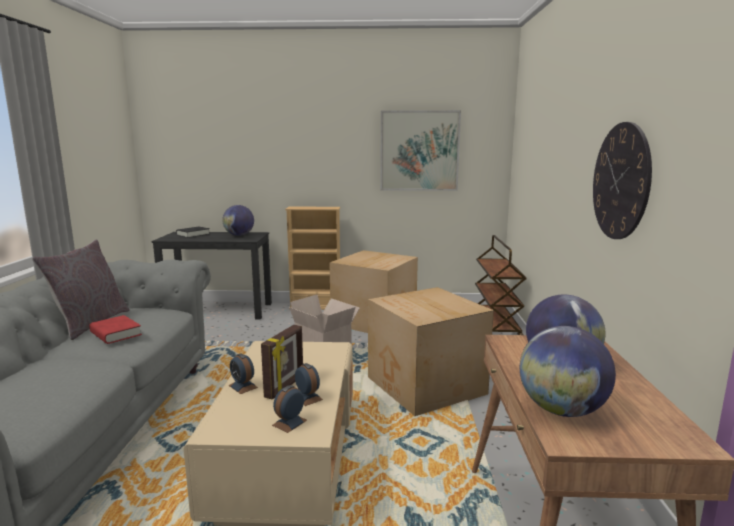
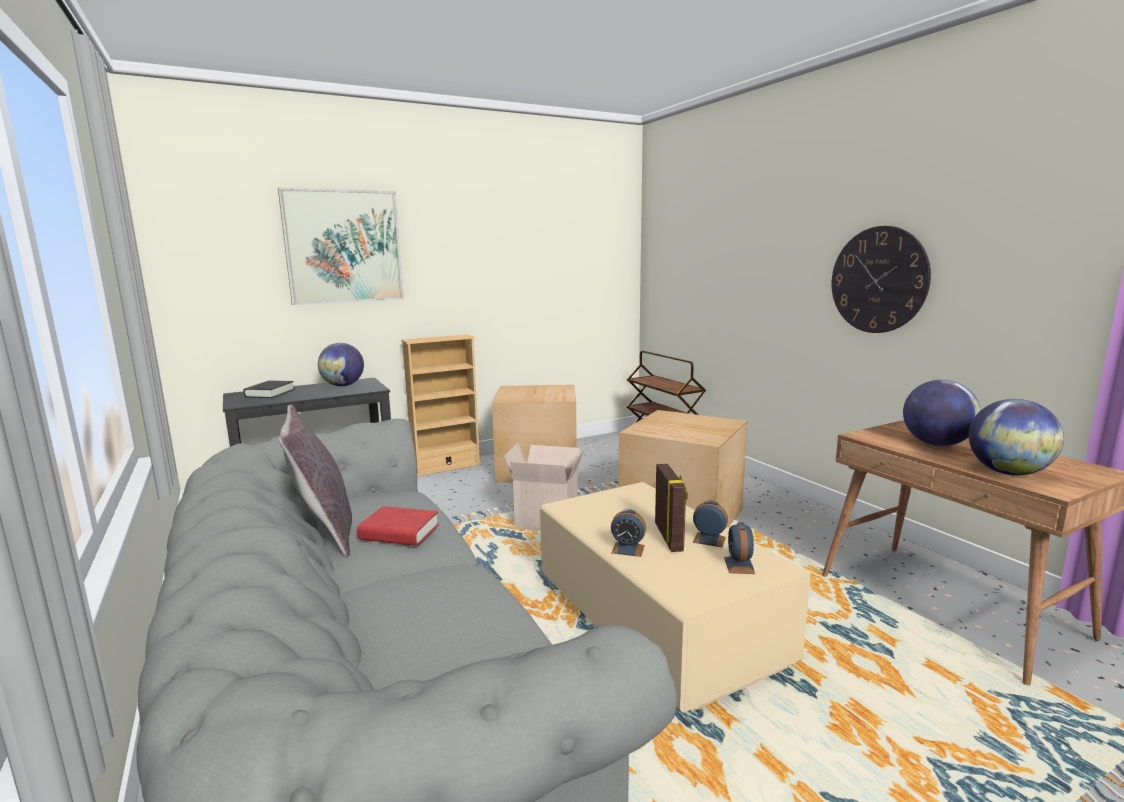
camera: 30 degrees left, 0 degrees up
picture [380,110,461,191] -> picture moved to [278,188,404,305]

